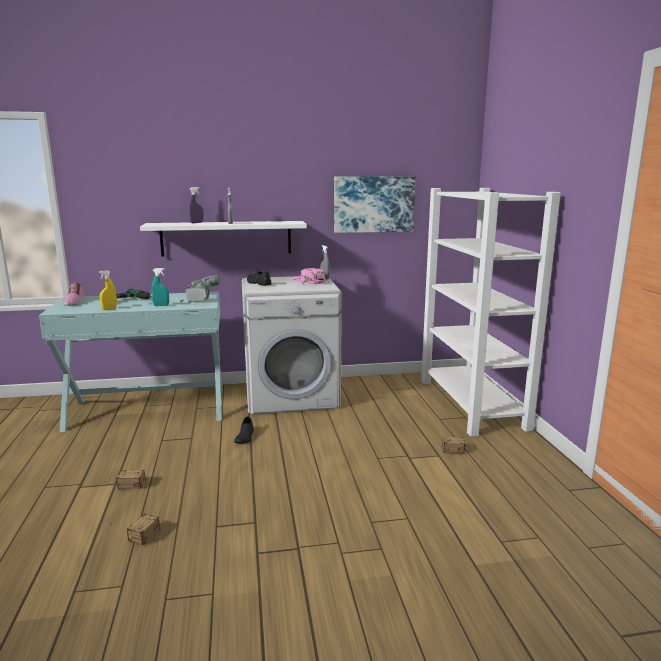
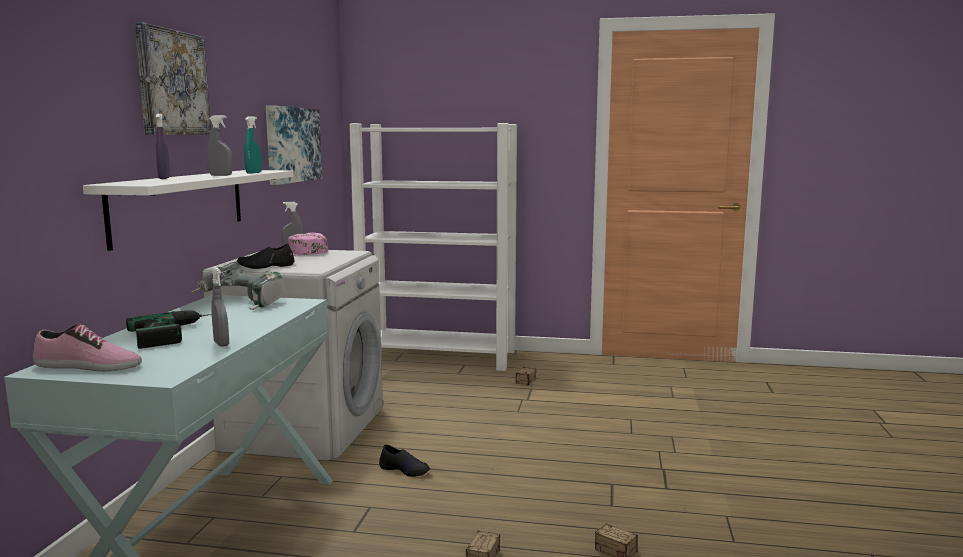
camera: 70 degrees left, 5 degrees down
yellow spray bottle [99,270,117,310] -> grey spray bottle [211,267,229,347]
turquoise spray bottle [151,268,169,306] -> turquoise spray bottle moved to [244,117,262,174]
none -> picture [135,22,211,135]

